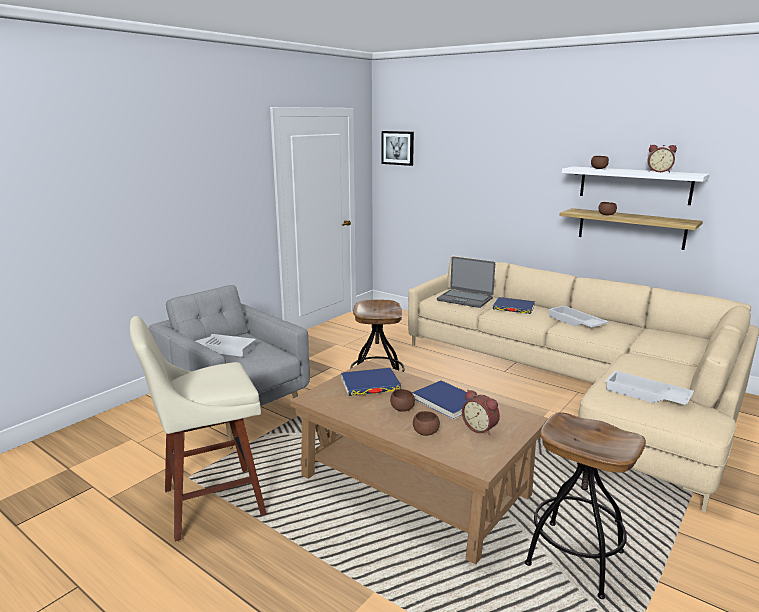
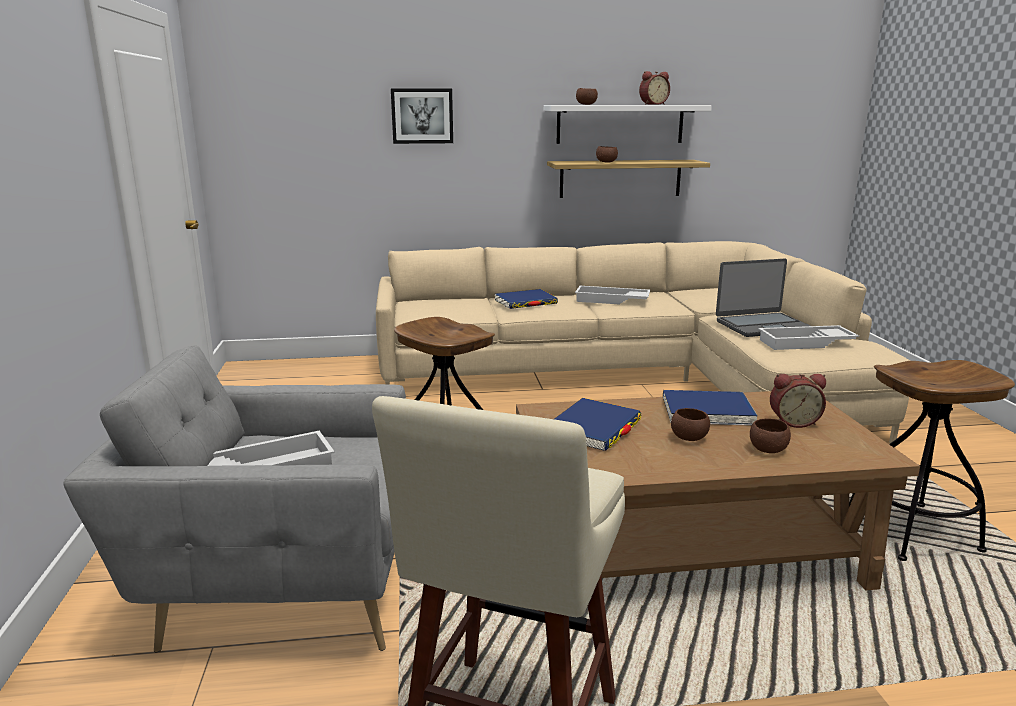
camera: 45 degrees left, 0 degrees up
picture [382,131,414,166] -> picture moved to [391,88,453,144]
laptop [437,256,495,308] -> laptop moved to [716,259,811,337]

